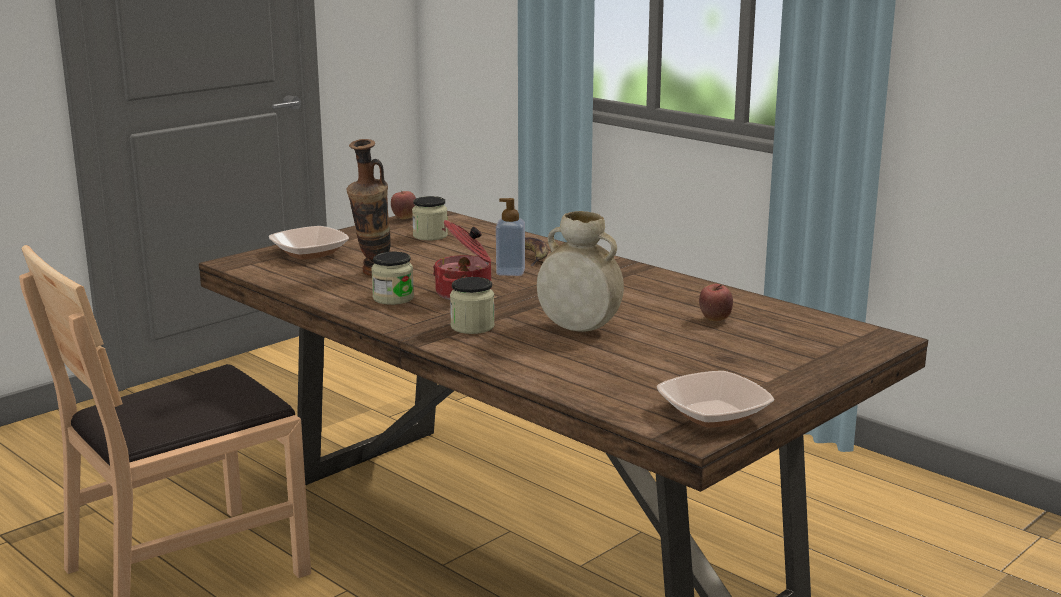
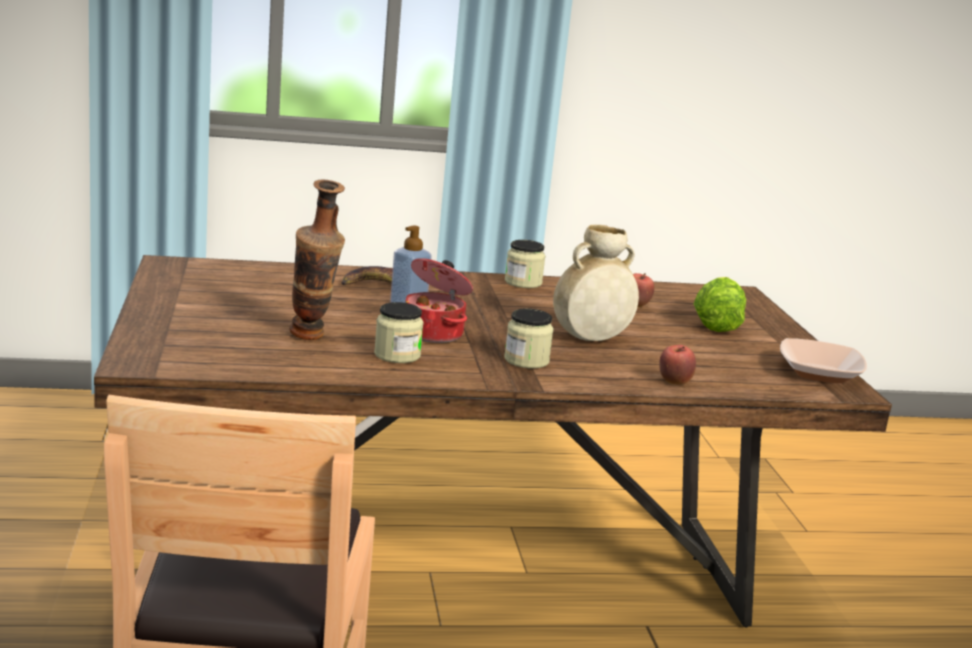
camera: 55 degrees left, 0 degrees up
bowl [269,226,349,260] -> none
apple [391,191,416,219] -> apple moved to [659,345,696,385]
jar [412,196,448,240] -> jar moved to [505,240,546,288]
none -> lettuce [694,277,746,332]

